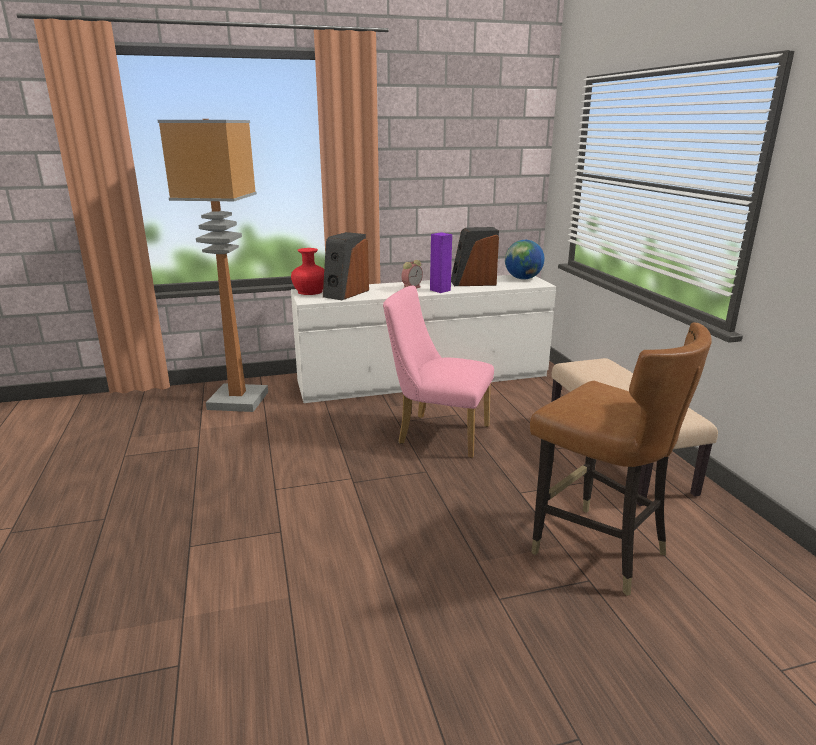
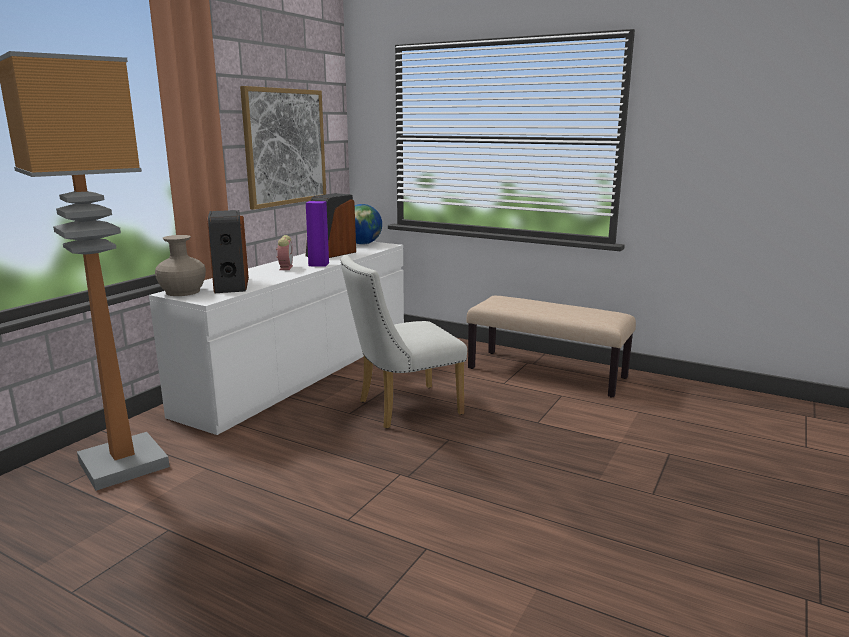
camera: 45 degrees left, 5 degrees down
red vase [291,248,324,295] -> beige vase [155,235,206,296]
pink chair [383,285,494,458] -> white chair [341,255,467,429]
brown chair [530,322,712,596] -> none
none -> picture [240,86,326,210]

